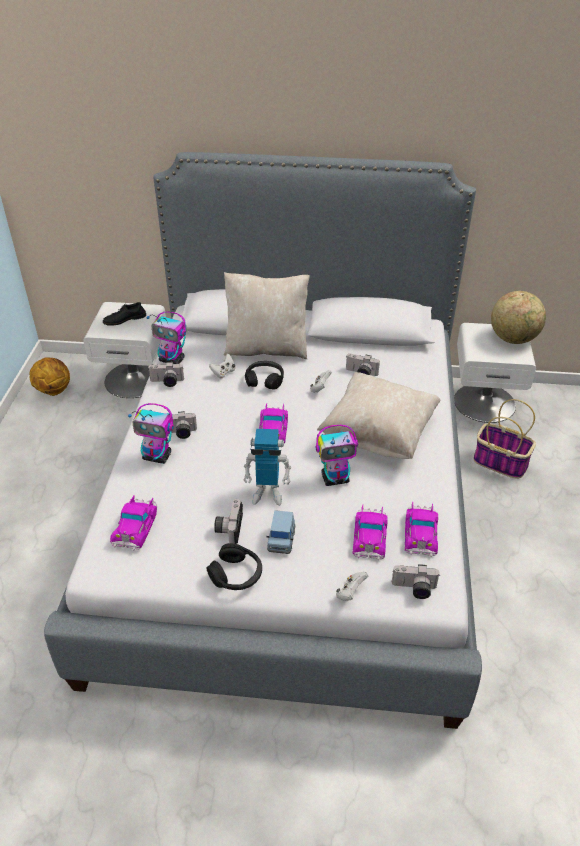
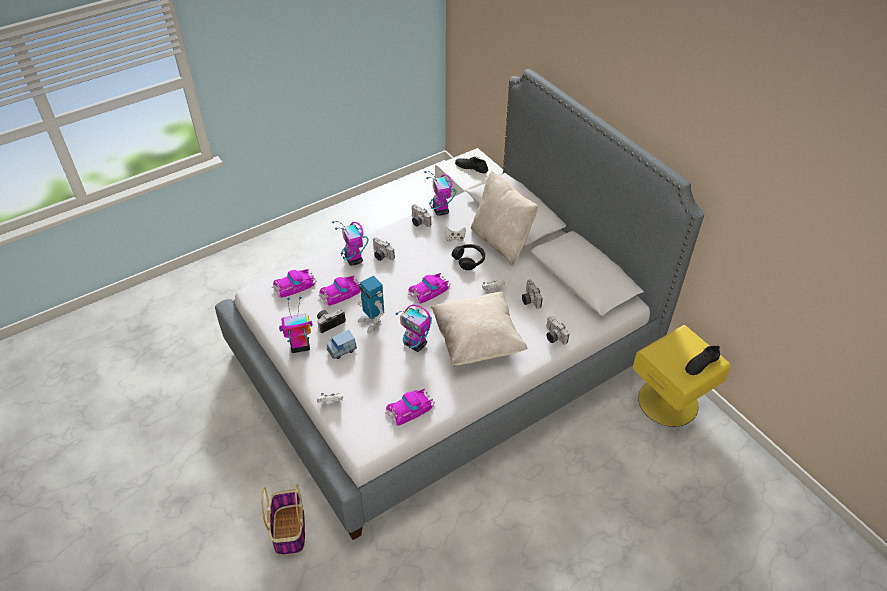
camera: 50 degrees right, 5 degrees up
basketball [29,357,70,396] -> none
black headphones [206,543,262,590] -> toy robot [279,296,312,353]
toy car [352,505,388,560] -> toy car moved to [318,276,361,306]
camera [392,564,440,599] -> camera moved to [547,316,569,345]
white nightstand [454,323,536,423] -> yellow nightstand [633,325,731,427]
basket [474,399,536,479] -> basket moved to [261,484,305,555]
globe [491,291,546,344] -> black shoe [685,345,720,375]

